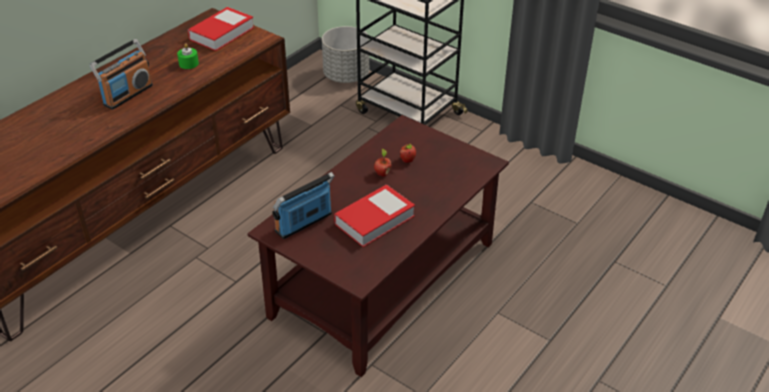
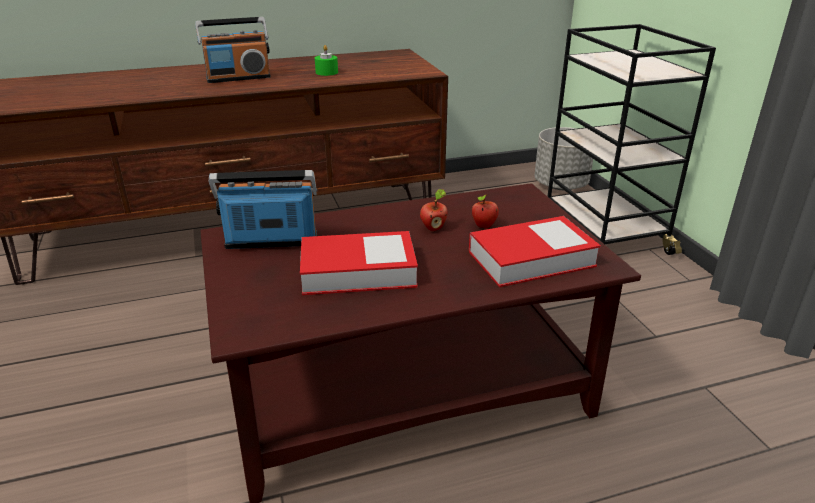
camera: 35 degrees right, 10 degrees down
book [188,7,254,51] -> book moved to [469,216,601,287]

